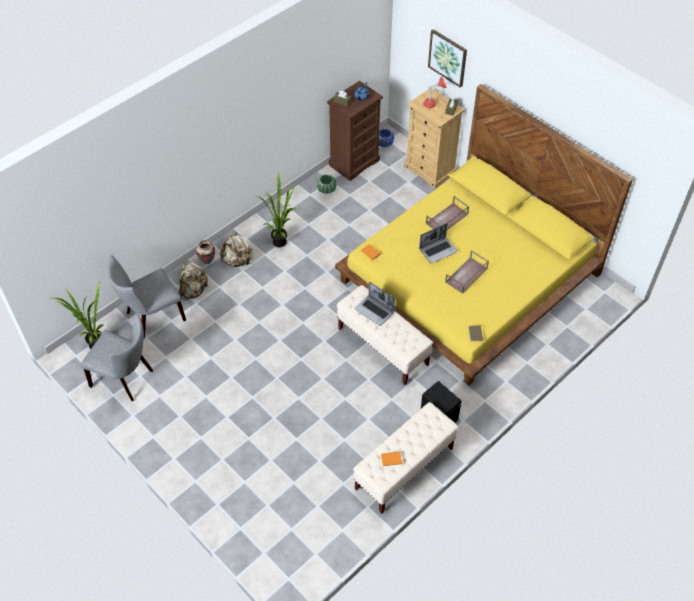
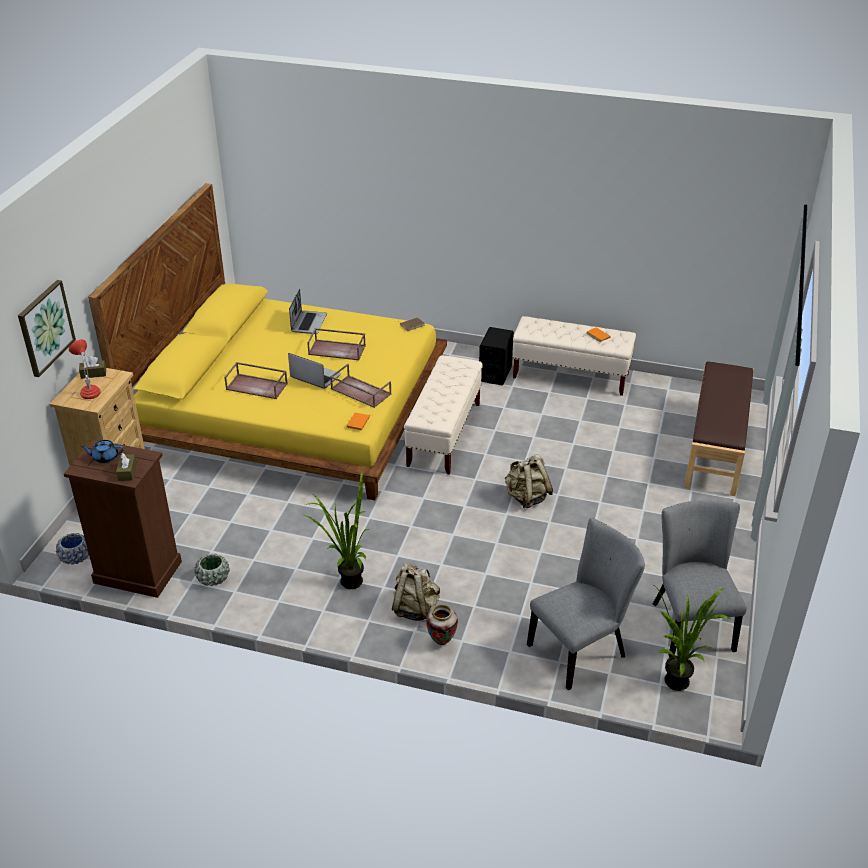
camera: 120 degrees left, 15 degrees down
grey chair [108,255,186,338] -> grey chair turned 60 degrees counterclockwise [527,518,645,690]
beige backpack [178,262,208,300] -> beige backpack moved to [505,454,553,508]
laptop [355,282,395,326] -> laptop moved to [289,289,327,334]
none -> brown tray [330,364,392,408]
none -> brown bench [684,361,754,496]

